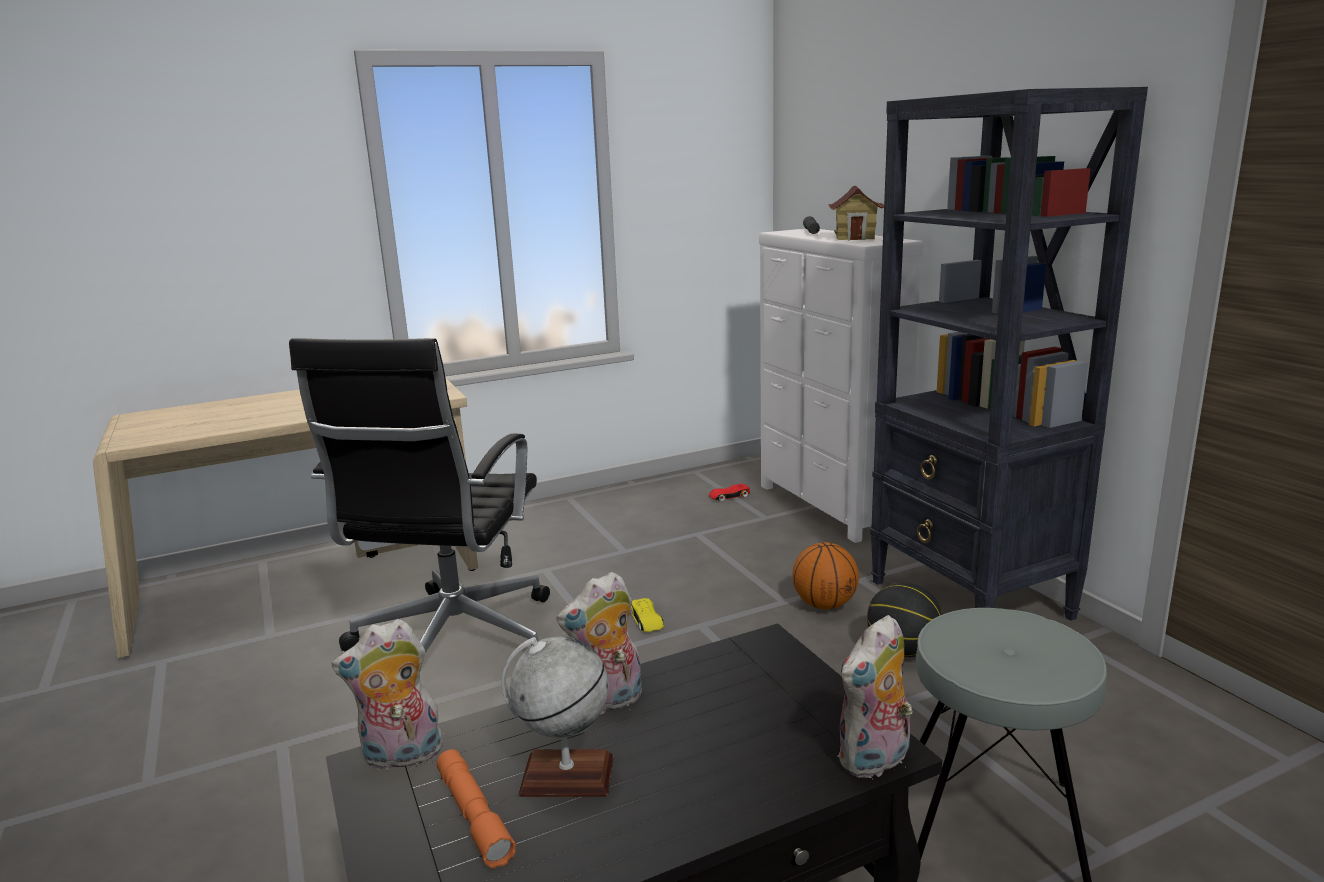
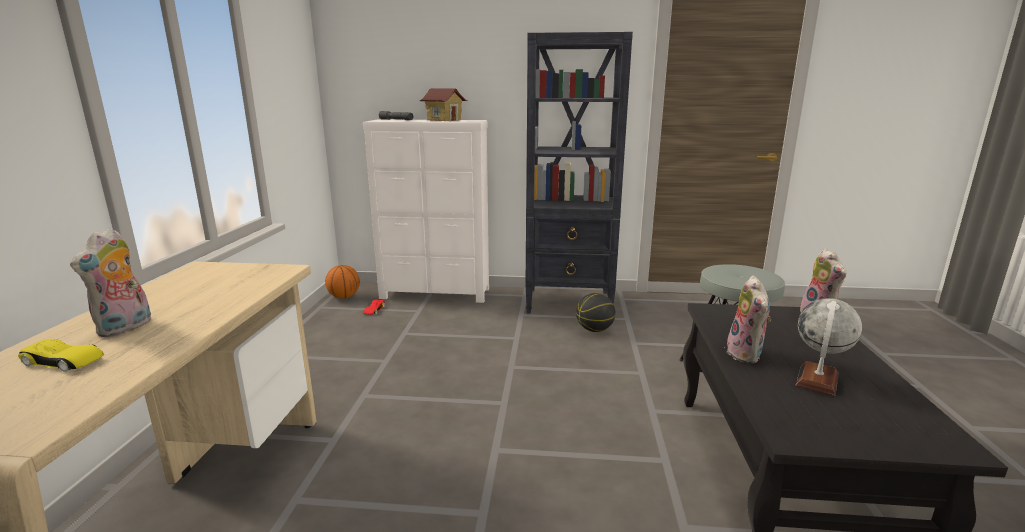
camera: 60 degrees left, 0 degrees up
black office chair [289,338,550,653] -> none
plush toy [332,619,445,771] -> plush toy moved to [70,228,151,337]
orange flashlight [437,749,516,868] -> none
yellow toy car [630,598,664,632] -> yellow toy car moved to [18,339,104,372]
basketball [792,542,859,610] -> basketball moved to [325,265,360,299]

